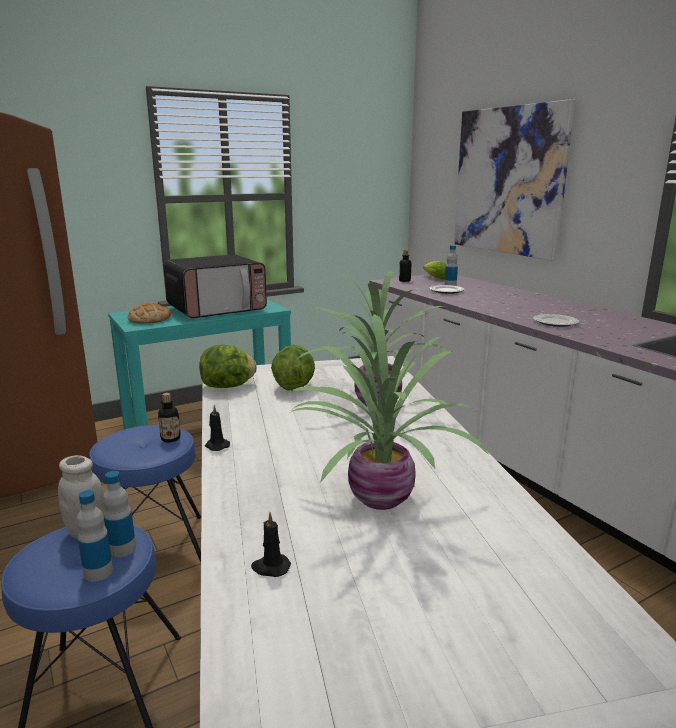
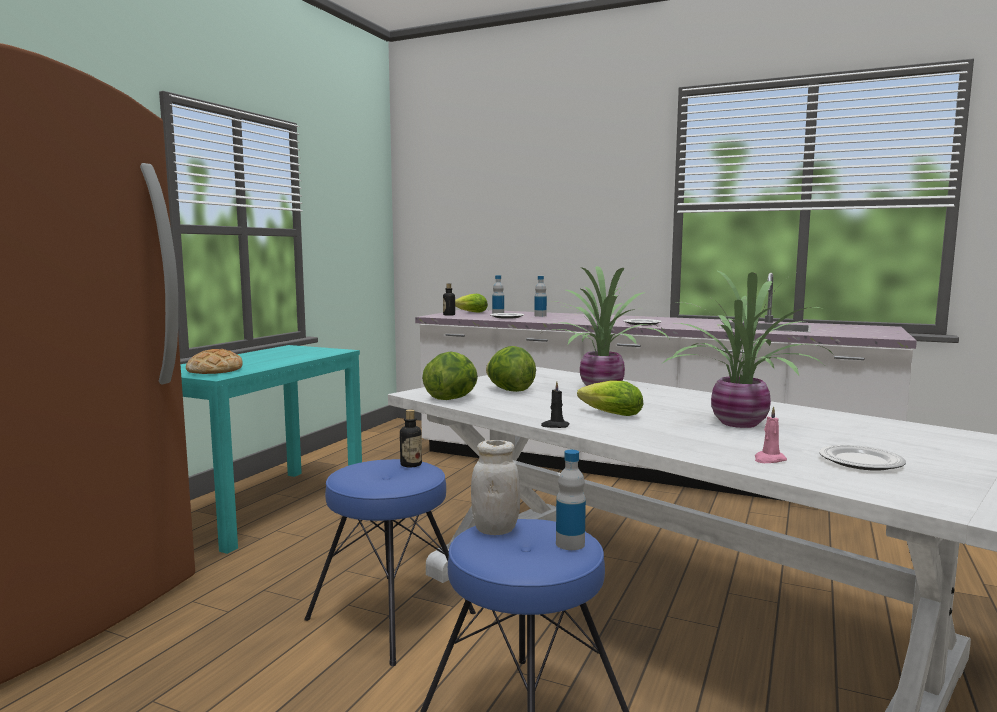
camera: 35 degrees left, 10 degrees down
bottle [103,471,136,557] -> bottle moved to [534,276,547,317]
microwave [163,254,267,318] -> none
black candle [251,512,291,577] -> pink candle [755,406,787,463]
picture [454,99,575,260] -> none
none -> lettuce [577,381,643,416]
none -> plate [819,445,906,471]

